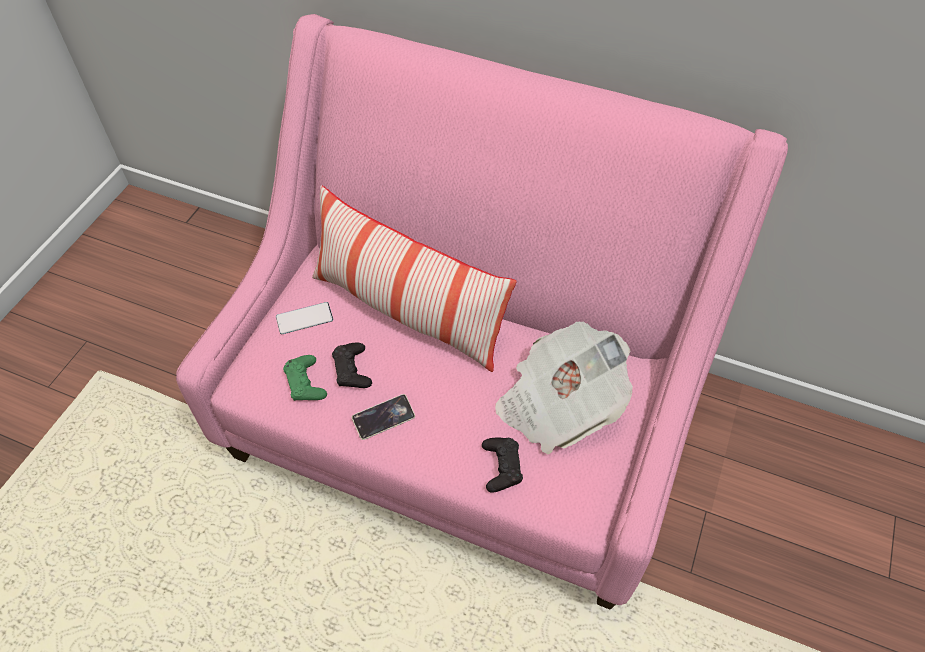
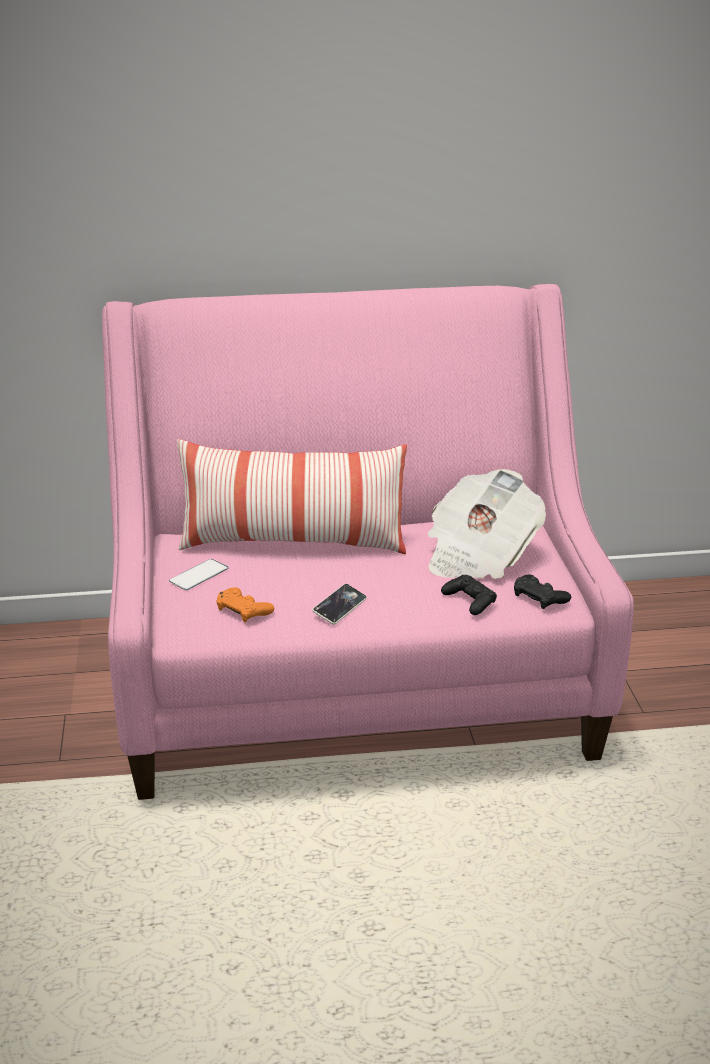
camera: 30 degrees left, 25 degrees down
green game controller [283,355,327,401] -> orange game controller [216,587,274,622]
black game controller [332,343,372,388] -> black game controller moved to [514,574,571,609]

